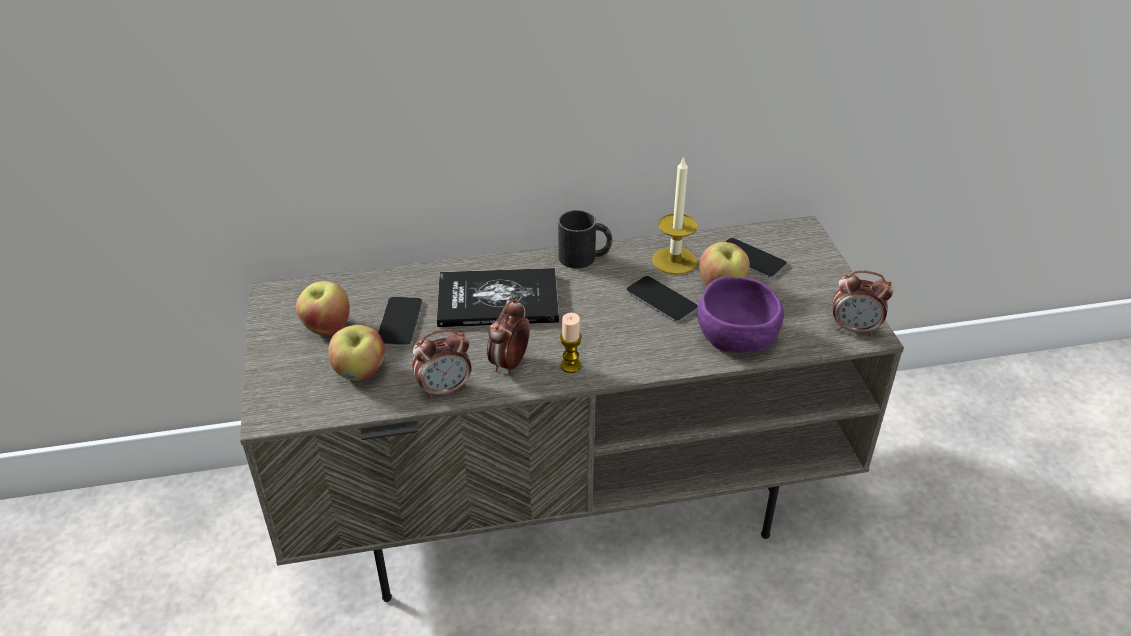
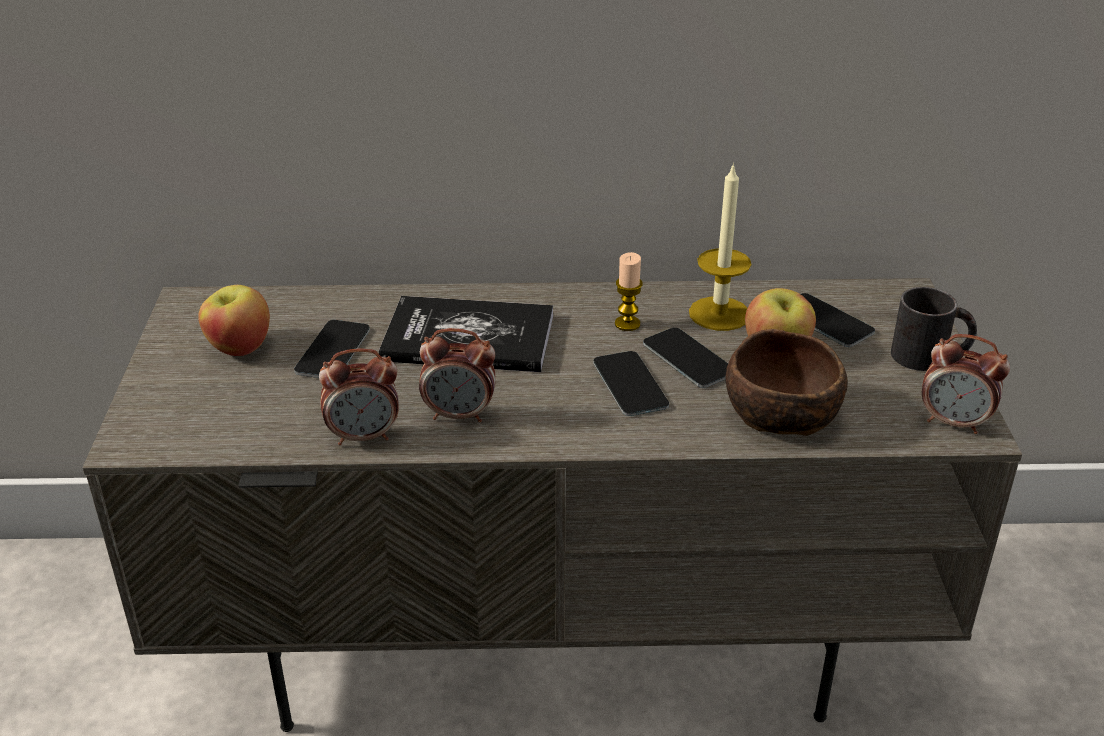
camera: 10 degrees right, 5 degrees down
apple [328,325,385,381] -> none
alarm clock [487,298,530,374] -> alarm clock turned 120 degrees counterclockwise [419,328,495,422]
black mug [558,210,612,268] -> black mug moved to [891,287,977,371]
candle [560,313,582,373] -> candle moved to [615,252,643,331]
purple bowl [697,276,784,353] -> brown bowl [726,329,848,436]
none -> phone [593,351,669,416]

